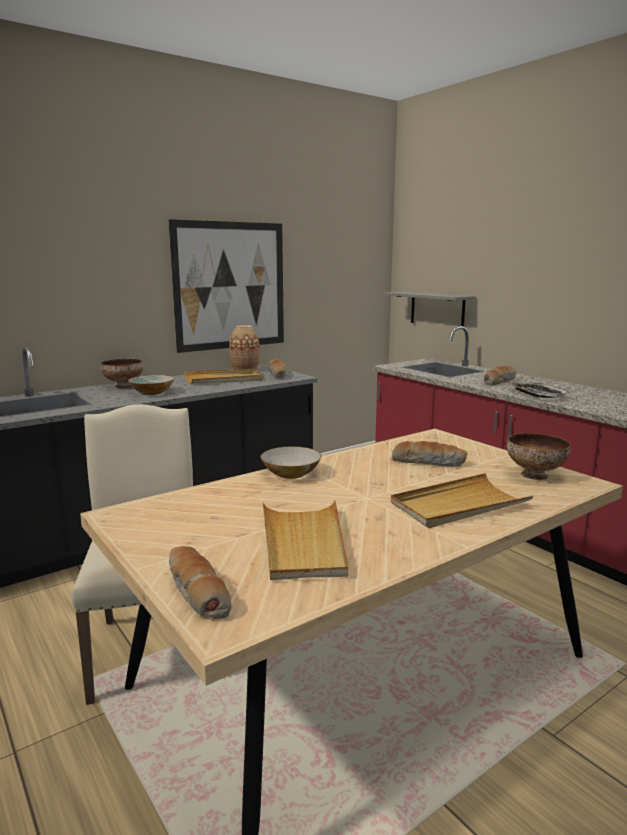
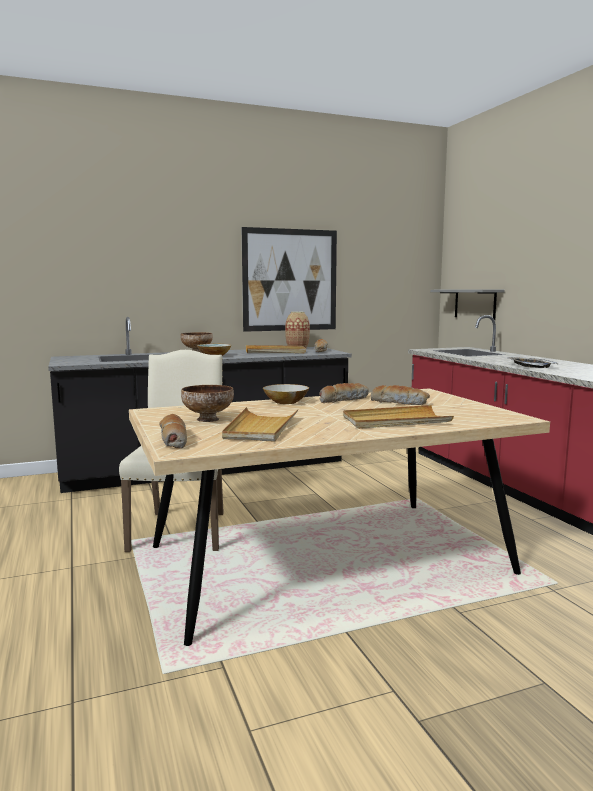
camera: 15 degrees right, 5 degrees down
bread [484,366,516,386] -> bread moved to [319,383,369,403]
bowl [507,433,571,480] -> bowl moved to [181,385,234,422]

